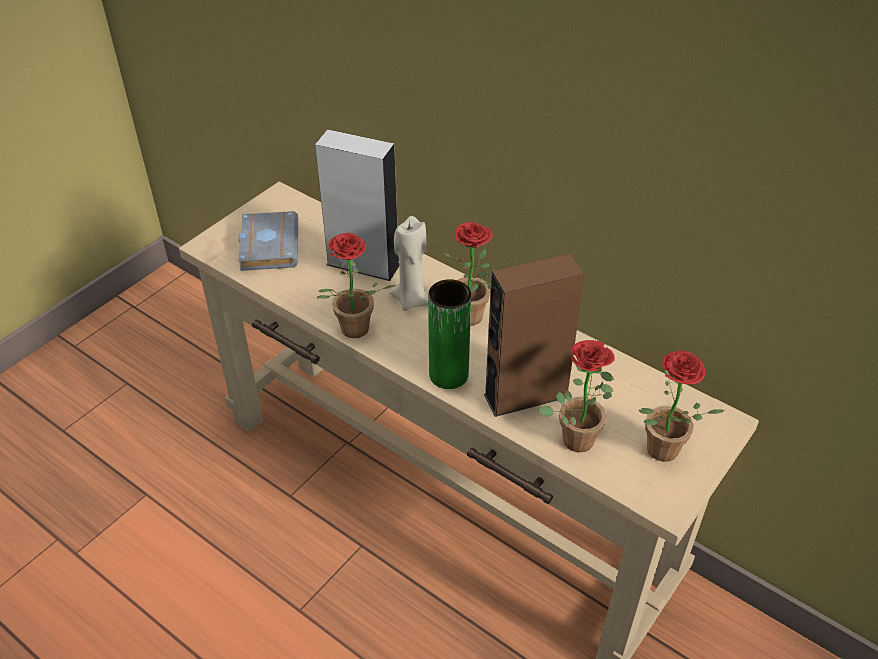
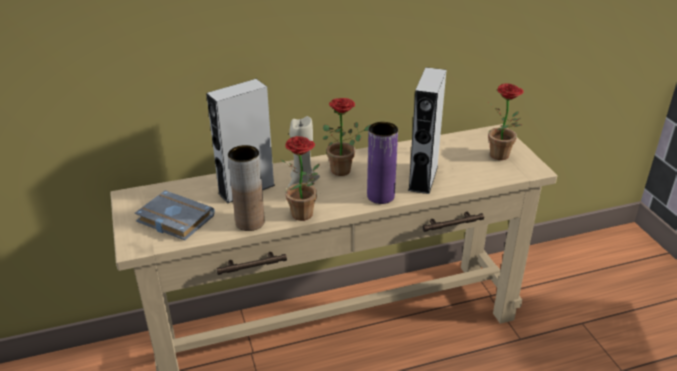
camera: 55 degrees left, 10 degrees down
green vase [428,279,471,389] -> purple vase [367,122,398,204]
brown speaker [484,253,585,417] -> grey speaker [408,67,446,194]
potted plant [539,340,615,452] -> none
none -> brown vase [228,145,265,231]

